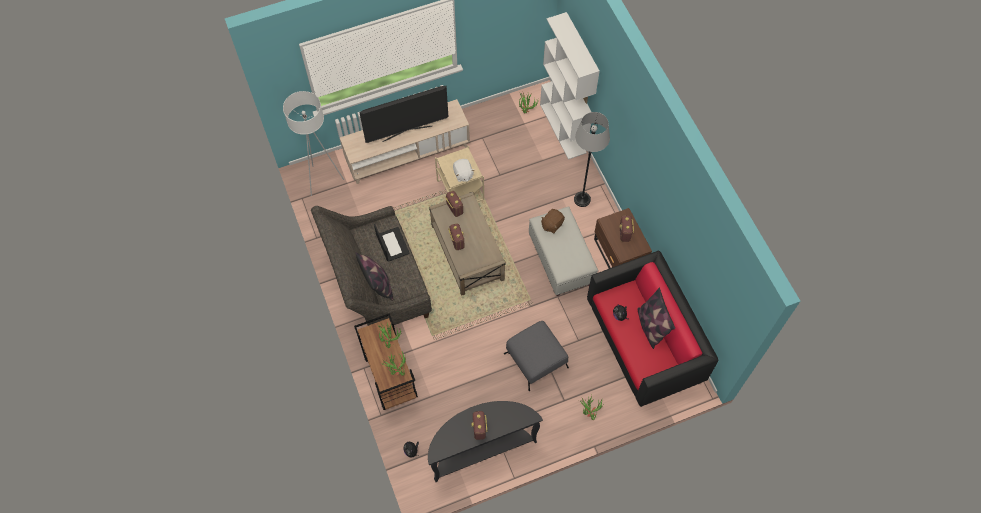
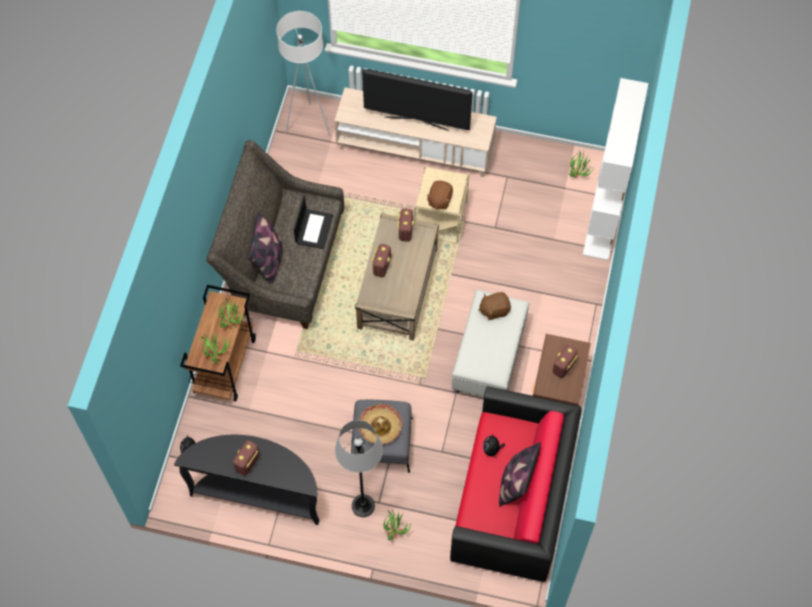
camera: 35 degrees right, 0 degrees up
white plush toy [453,159,474,182] -> brown plush toy [426,181,453,210]
grey floor lamp [574,112,610,207] -> grey floor lamp moved to [335,420,383,517]
none -> hat [359,404,402,444]

